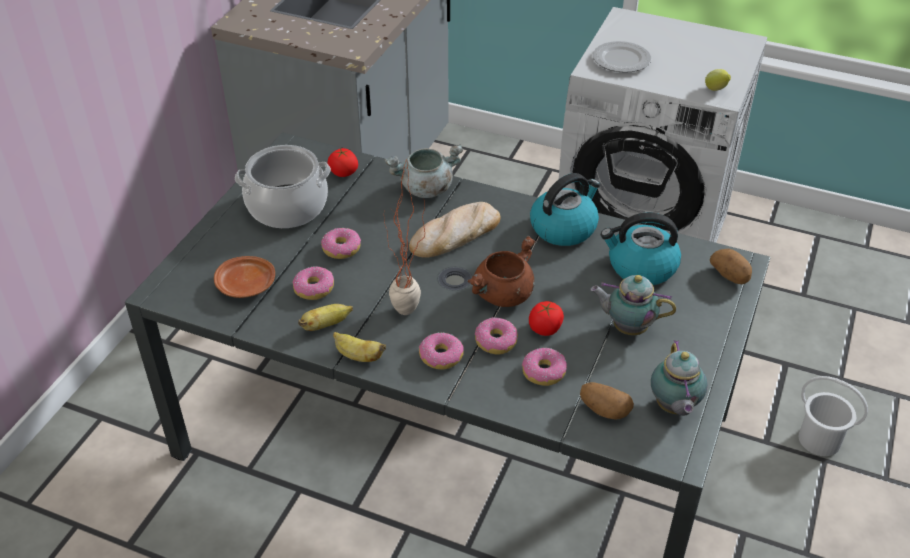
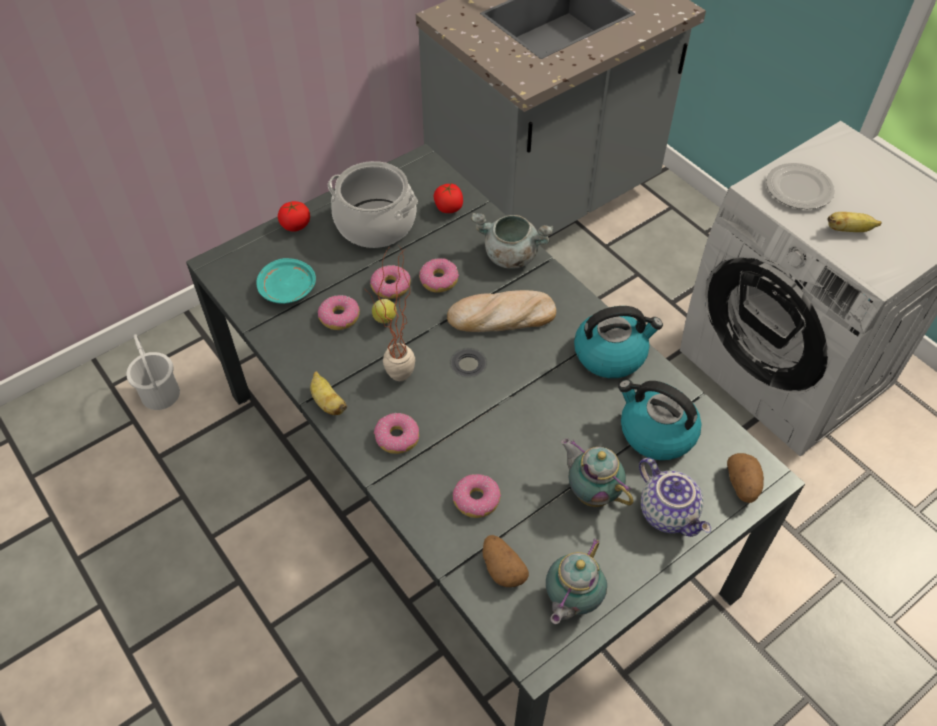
camera: 30 degrees right, 10 degrees up
brown plate [214,256,275,298] -> turquoise plate [256,258,316,304]
banana [298,304,353,331] -> banana moved to [827,212,882,232]
brown cooking pot [468,236,535,307] -> none
donut [475,317,518,355] -> donut moved to [419,258,459,293]
tomato [529,301,564,336] -> tomato moved to [278,201,310,232]
lemon [705,69,731,91] -> lemon moved to [372,299,397,323]
white bucket [799,376,868,456] -> white bucket moved to [126,334,180,410]
none -> teapot [639,458,711,537]

